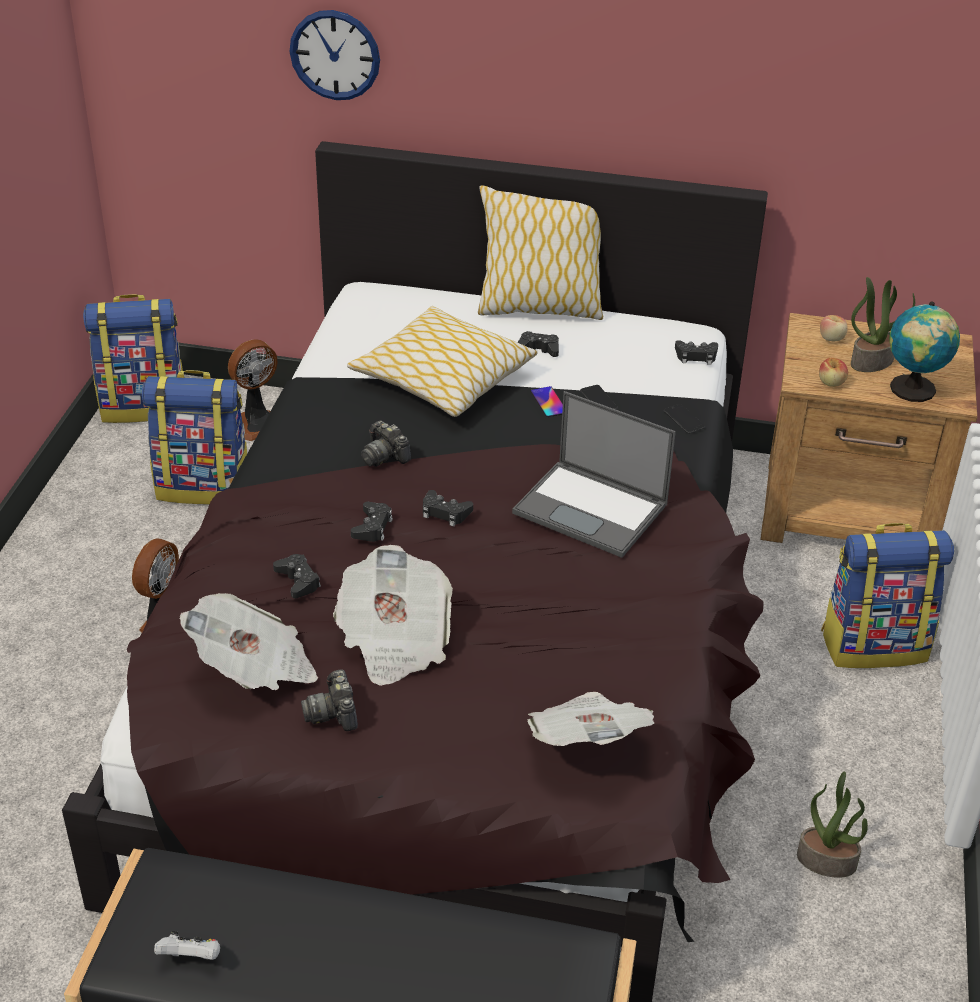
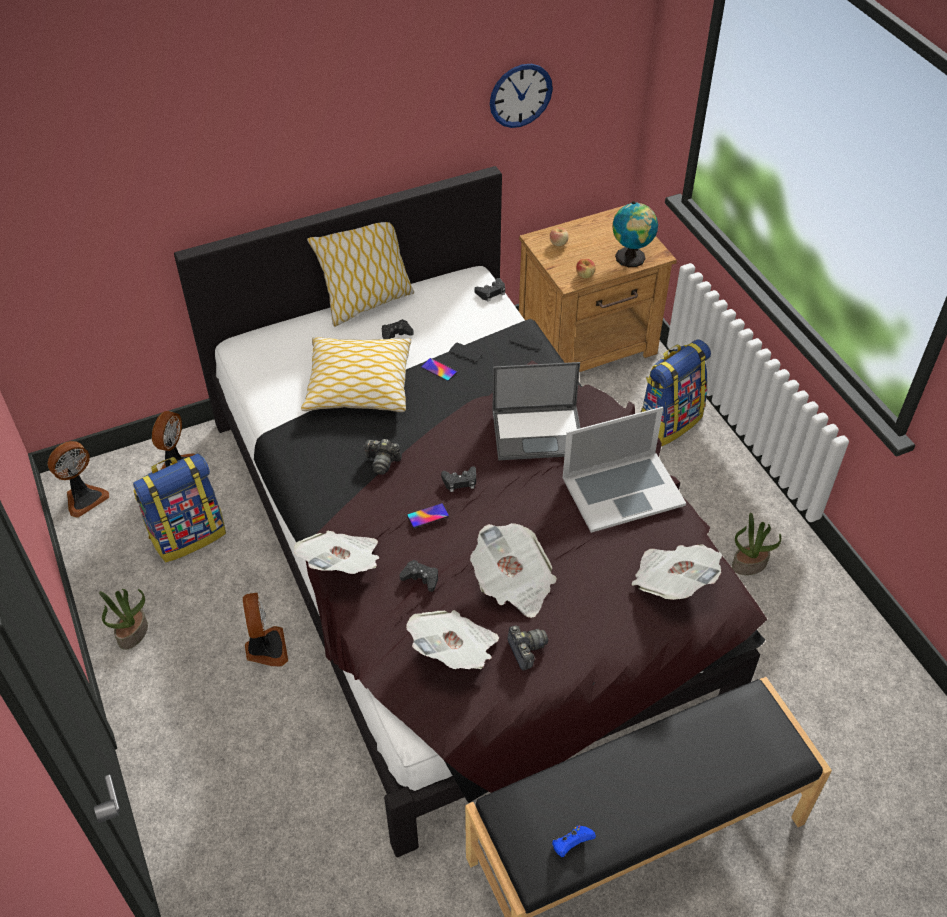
camera: 35 degrees left, 10 degrees up
backpack [83,294,183,423] -> fan [48,441,109,518]
white game controller [154,931,220,960] -> blue game controller [552,826,596,857]
wall clock [290,10,380,100] -> wall clock moved to [490,64,553,128]
camera [301,669,358,731] -> camera turned 150 degrees counterclockwise [507,625,548,671]
black game controller [351,502,393,542] -> phone [407,503,449,528]
potted plant [851,277,915,372] -> potted plant moved to [99,589,148,650]
none -> newspaper [294,530,380,574]
none -> laptop [563,407,686,533]

